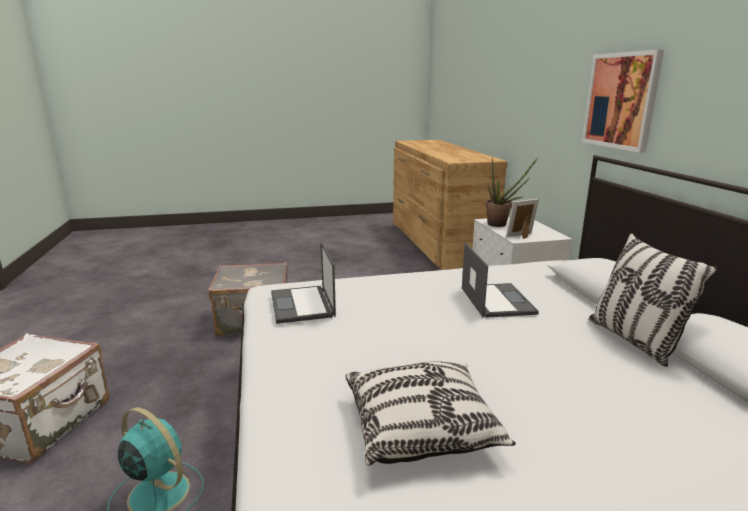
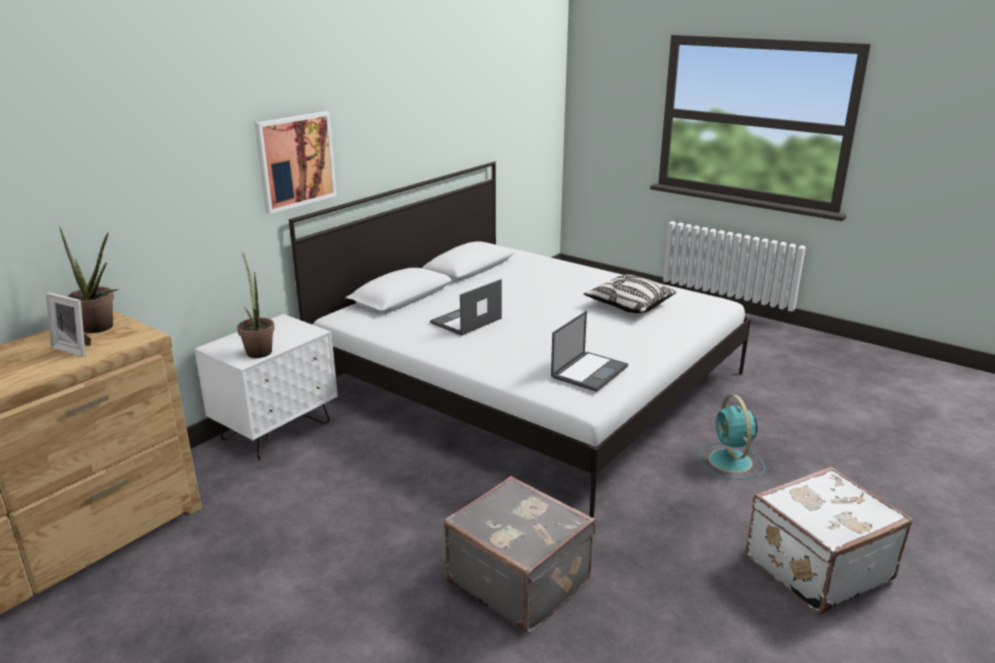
camera: 130 degrees left, 5 degrees up
picture frame [506,199,539,239] -> picture frame moved to [46,292,91,356]
pillow [588,233,718,367] -> none
none -> potted plant [59,227,119,333]

